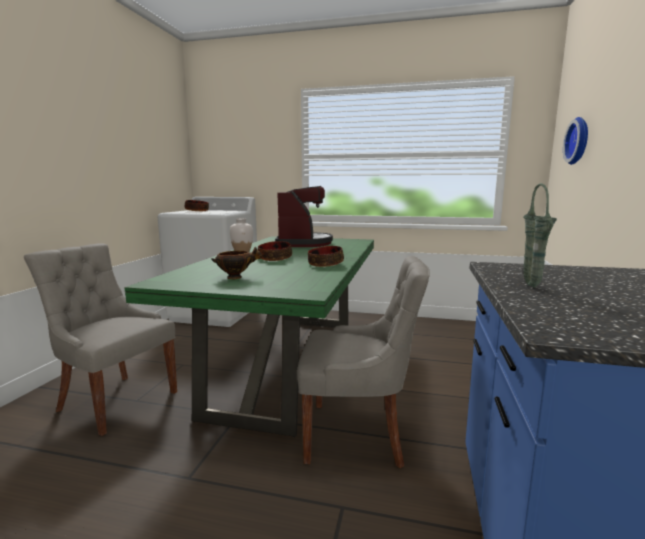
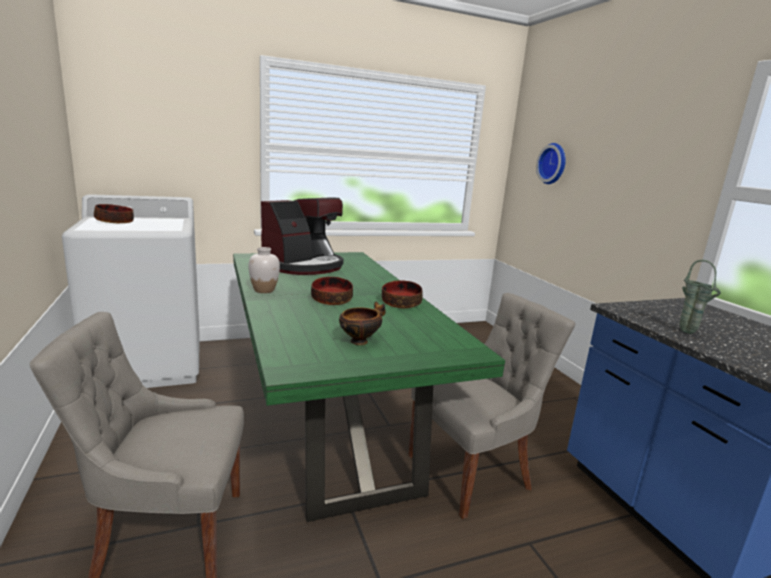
camera: 35 degrees left, 5 degrees up
coffee machine [275,186,333,247] -> coffee machine turned 75 degrees clockwise [261,197,344,275]

